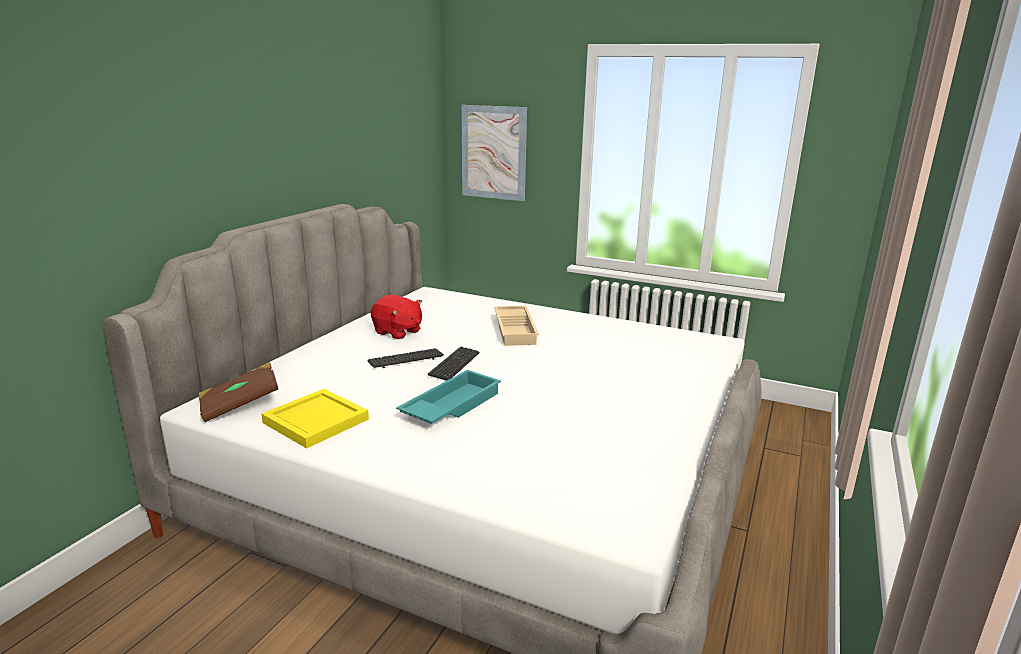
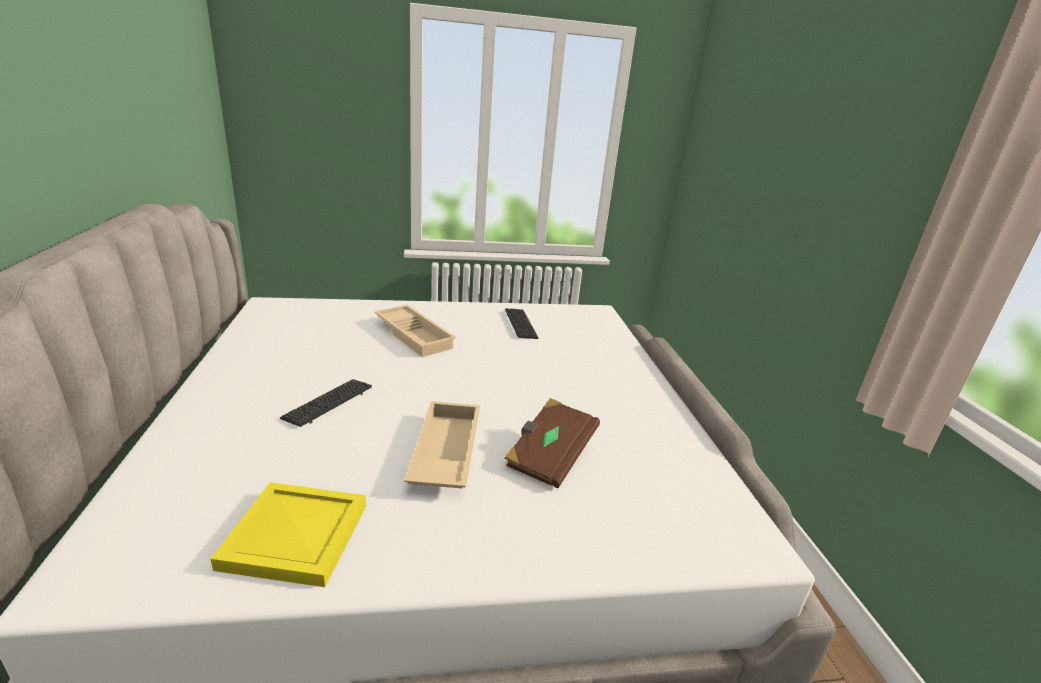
camera: 35 degrees left, 5 degrees up
brown book [199,362,279,422] -> brown book moved to [504,398,600,488]
red plush toy [371,295,422,339] -> none
turquoise tray [396,370,501,424] -> beige tray [404,401,480,489]
keyboard [428,346,480,381] -> keyboard moved to [505,308,538,339]
picture [462,105,527,201] -> none

